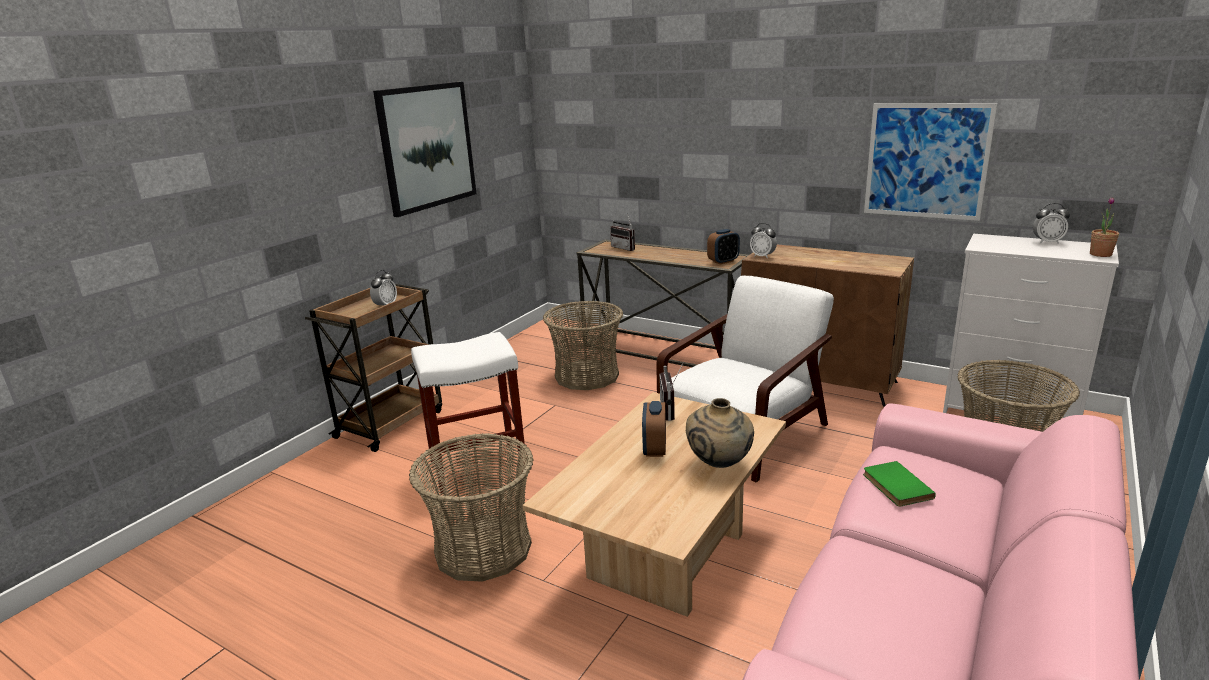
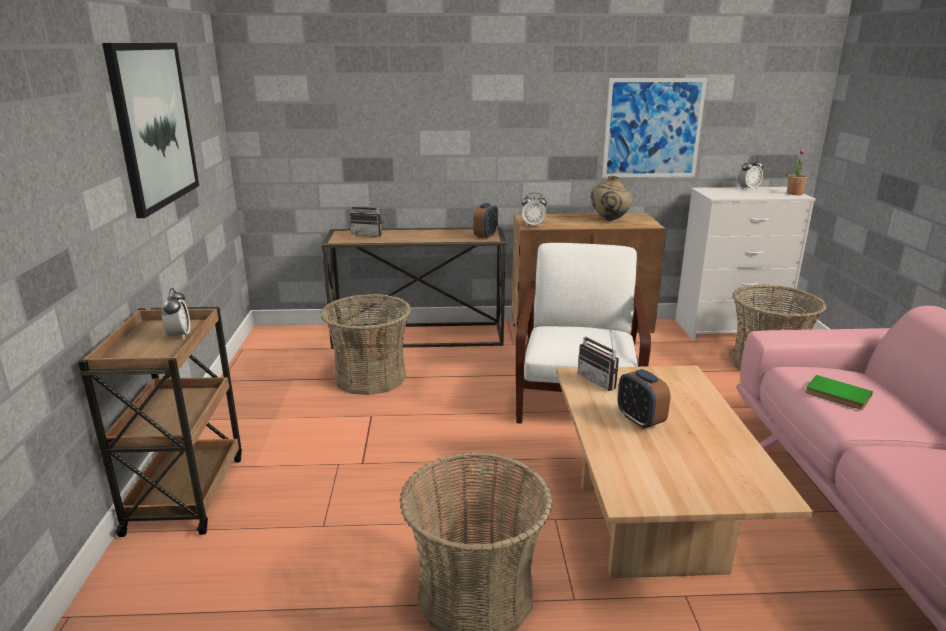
camera: 35 degrees left, 0 degrees up
white stool [411,332,526,494] -> none
beige vase [686,398,754,468] -> beige vase moved to [591,176,633,221]

